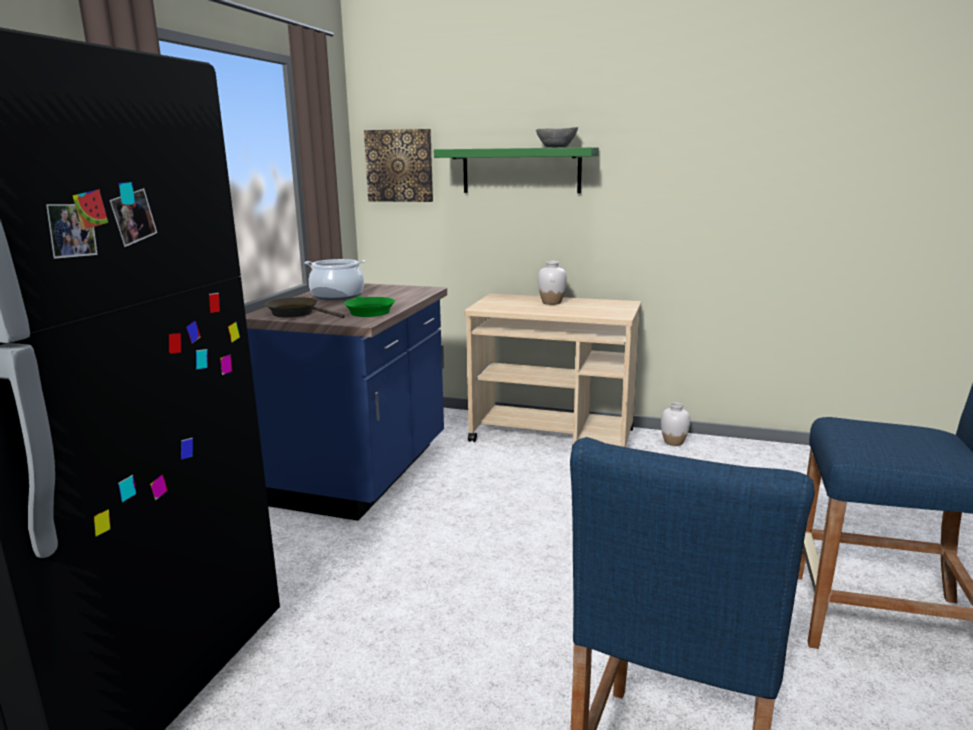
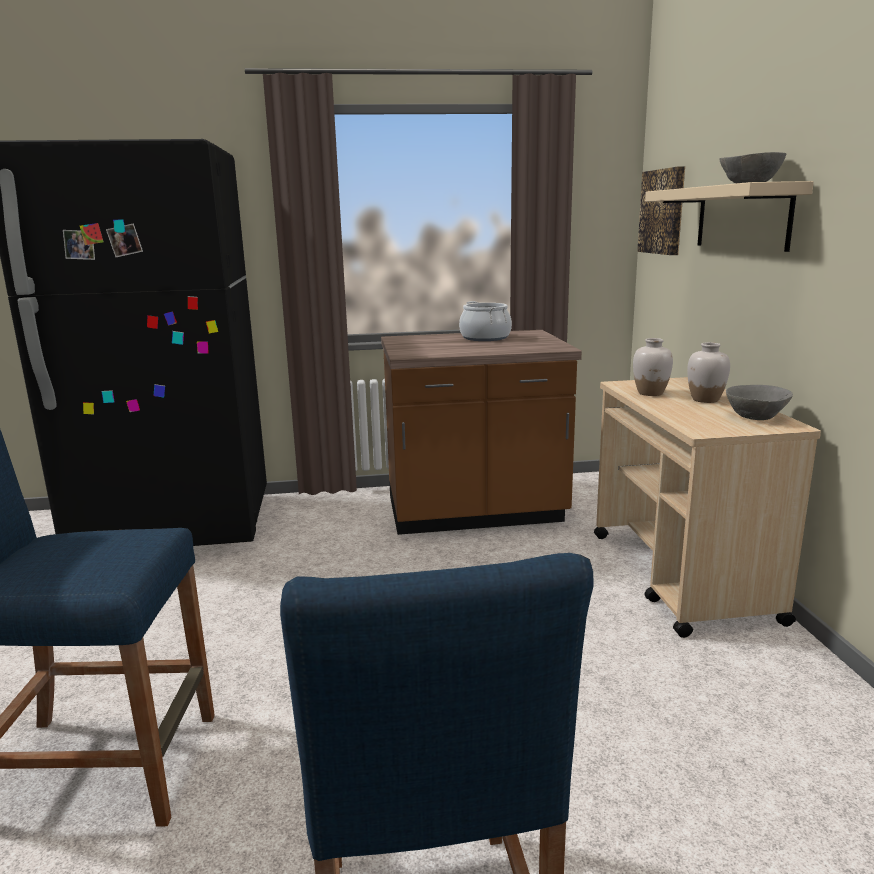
camera: 65 degrees right, 0 degrees up
blue counter [245,283,447,521] -> brown counter [381,330,582,535]
brown frying pan [265,297,345,318] -> none
green frying pan [344,296,395,317] -> none
green shelf [434,147,599,193] -> beige shelf [645,181,814,252]
white vase [661,402,690,446] -> white vase moved to [633,338,673,396]
none -> grey bowl [726,385,793,420]

